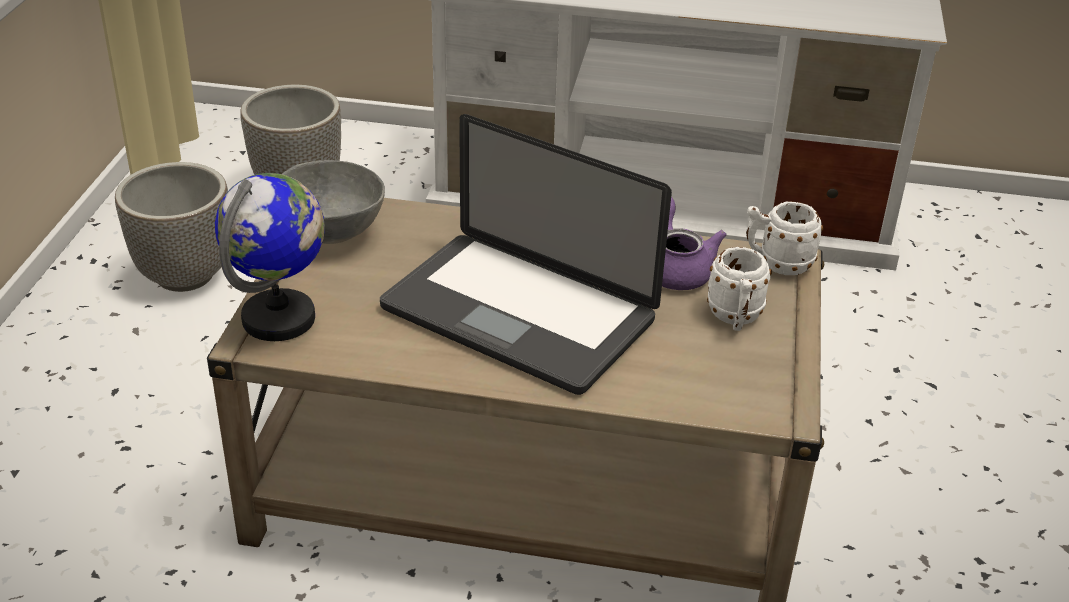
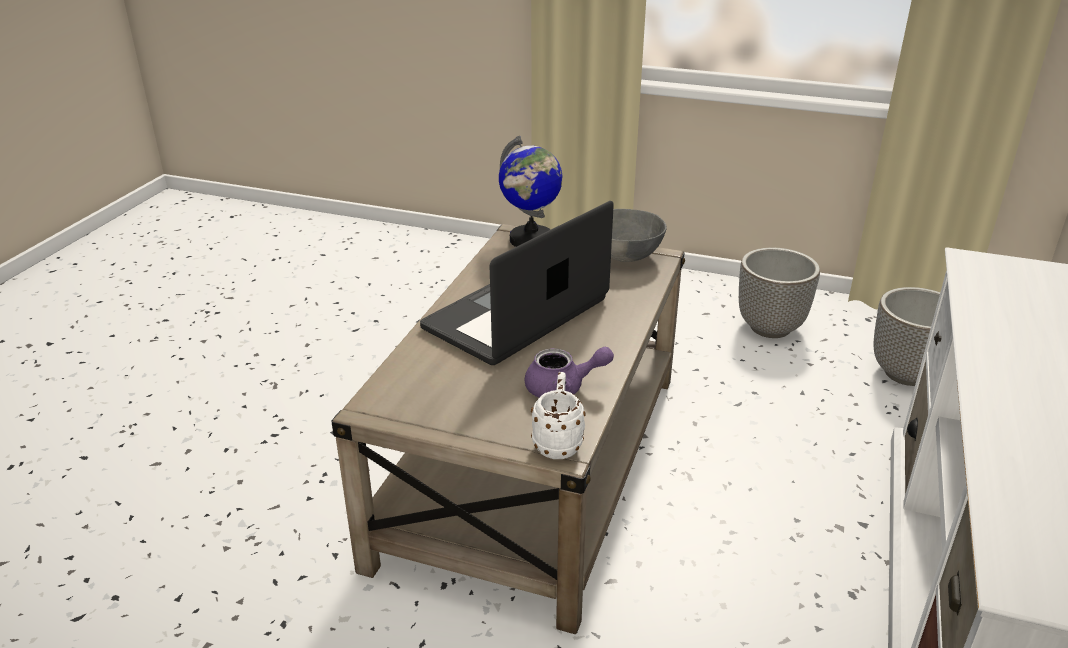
camera: 100 degrees right, 5 degrees down
white mug [707,247,772,331] -> none

